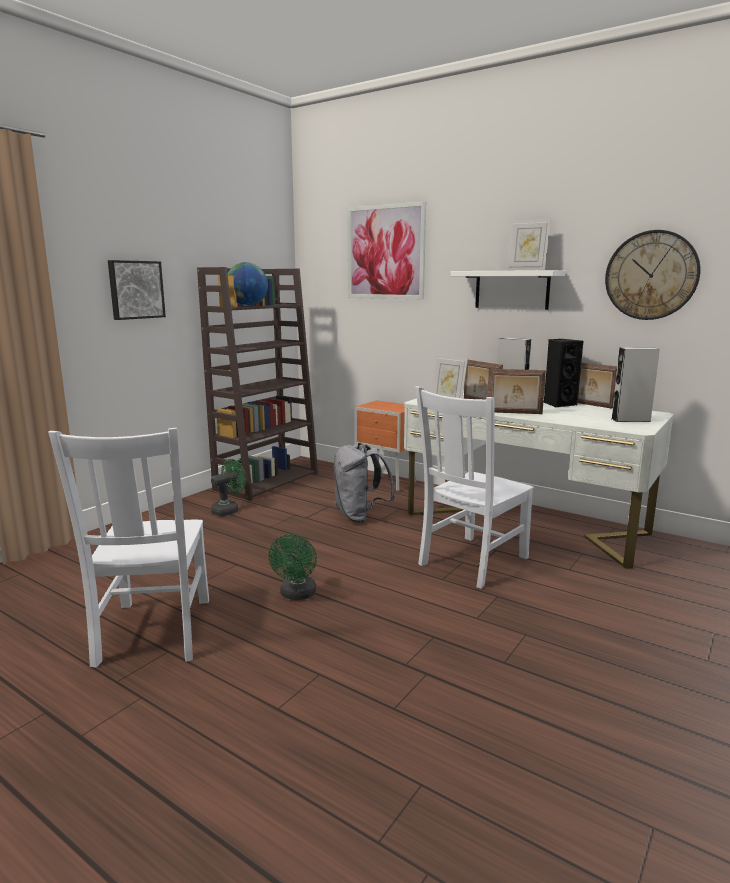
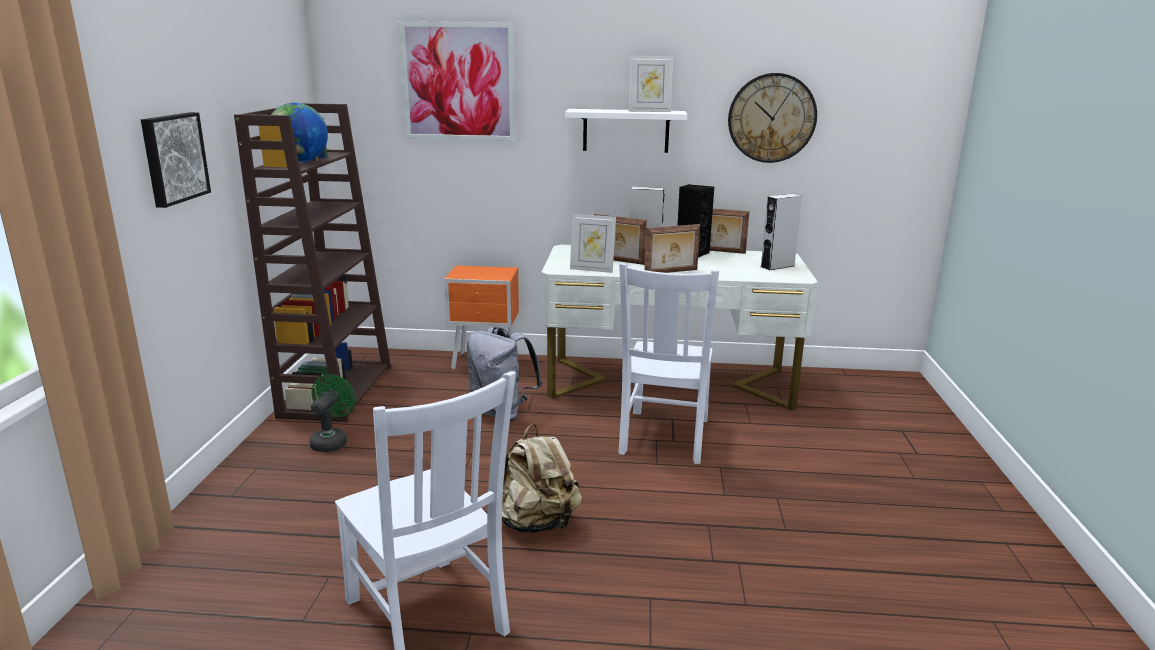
camera: 30 degrees left, 5 degrees up
green fan [268,534,317,600] -> beige backpack [502,424,582,533]

